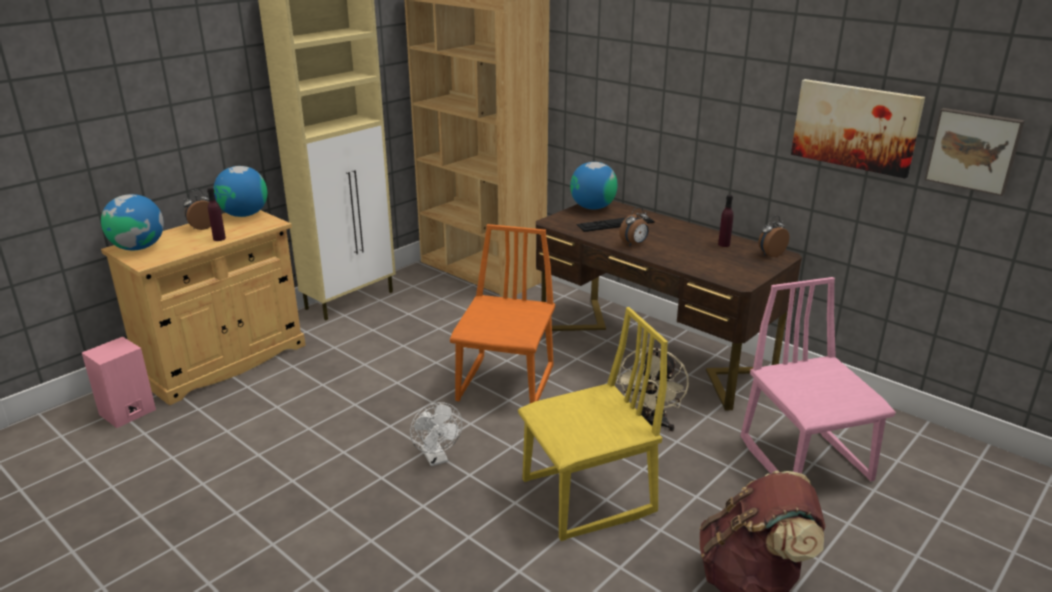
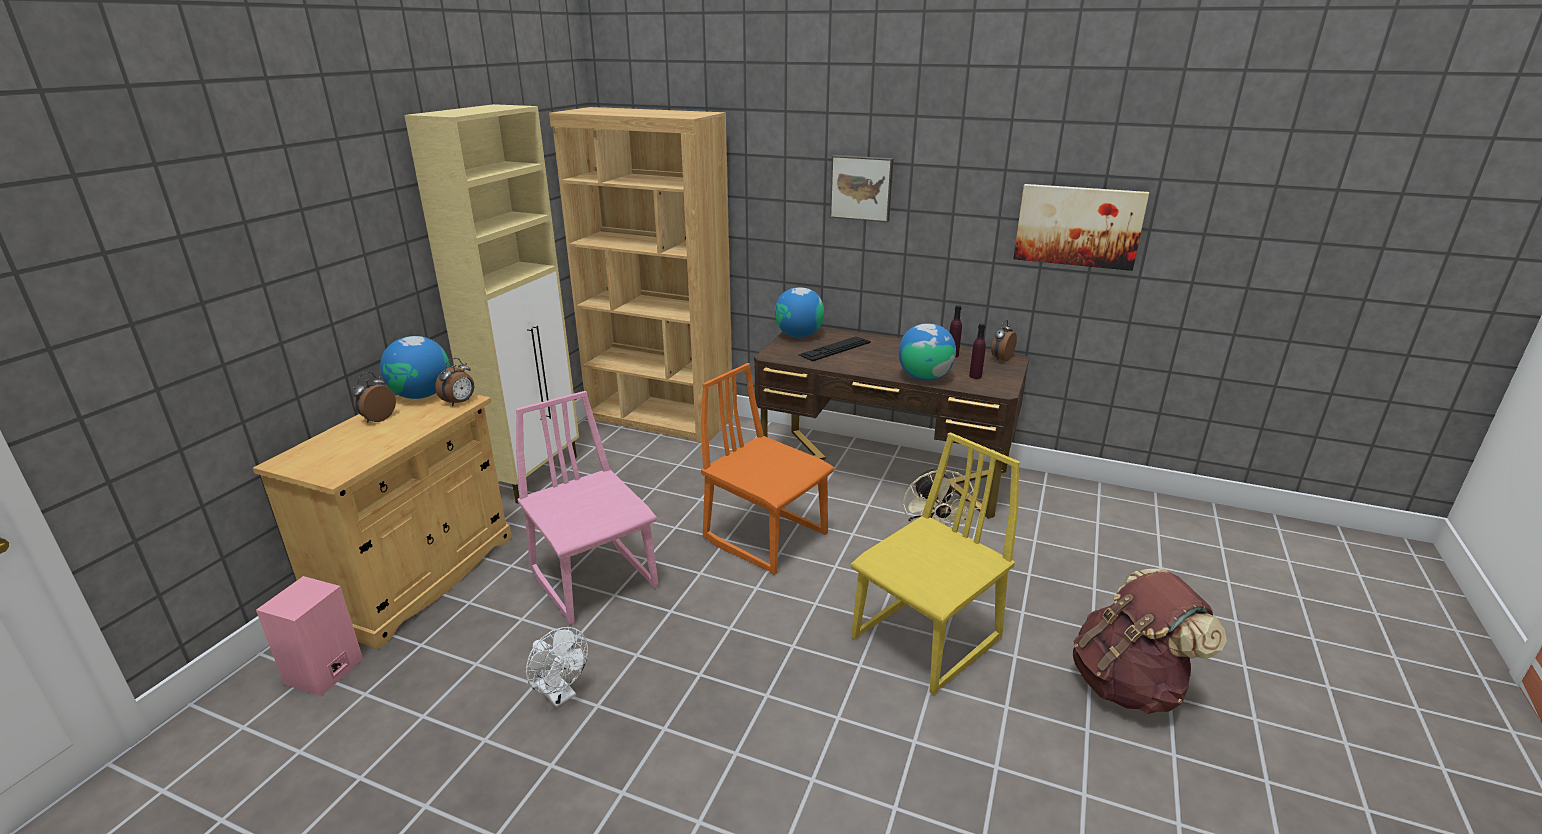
camera: 20 degrees left, 0 degrees up
globe [101,194,164,250] -> globe moved to [899,323,956,380]
purple bottle [207,187,226,241] -> purple bottle moved to [969,323,986,379]
white fan [410,402,462,466] -> white fan moved to [526,627,588,707]
orange chair [450,224,555,403] -> orange chair turned 45 degrees counterclockwise [701,363,834,575]
alarm clock [619,207,649,247] -> alarm clock moved to [435,358,474,406]
pink chair [740,277,896,482] -> pink chair moved to [516,391,659,624]
picture [925,108,1025,196] -> picture moved to [830,155,894,222]

